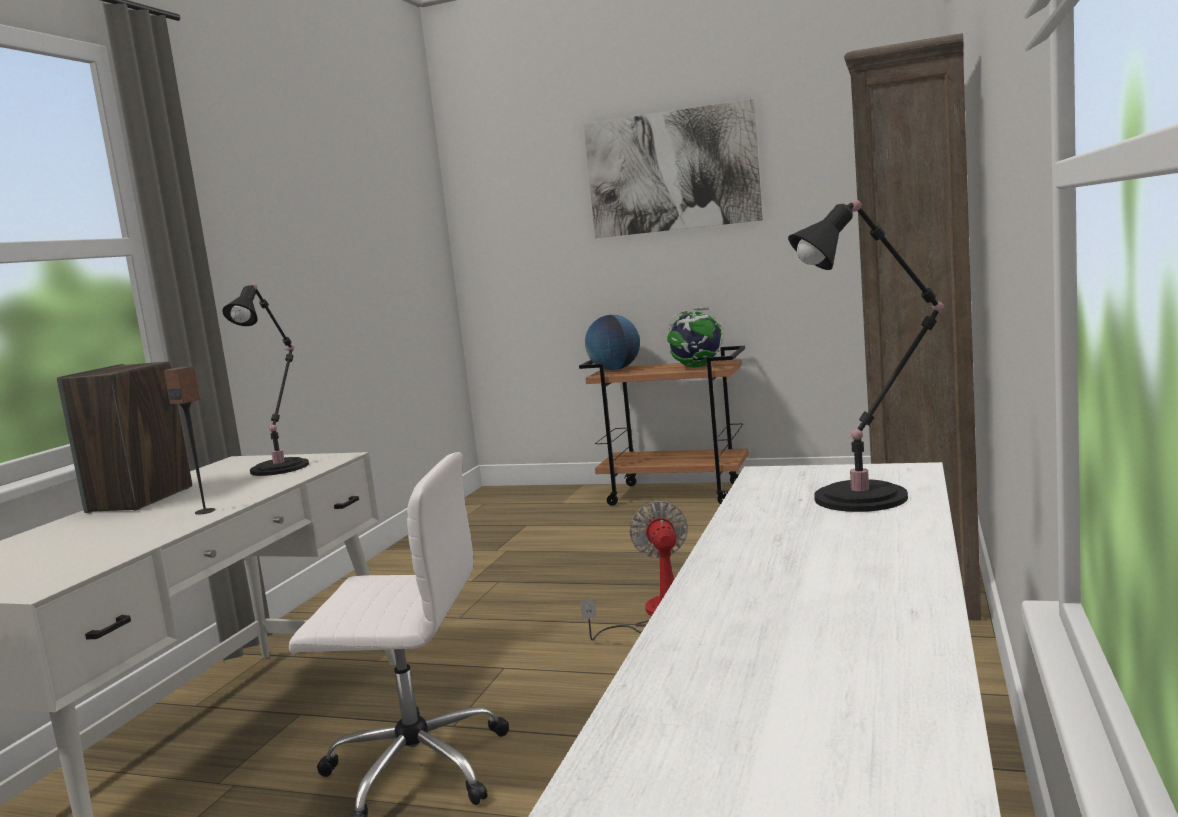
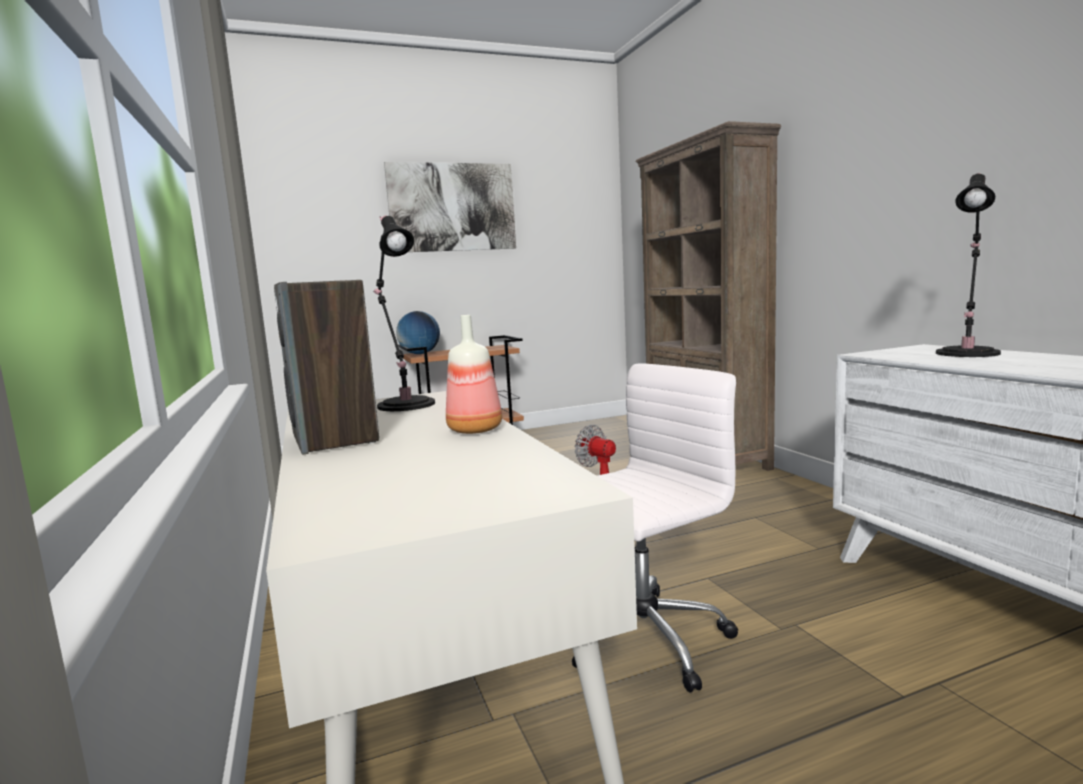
camera: 40 degrees left, 0 degrees up
speaker [164,366,215,515] -> bottle [446,315,502,434]
globe [667,307,724,368] -> none

